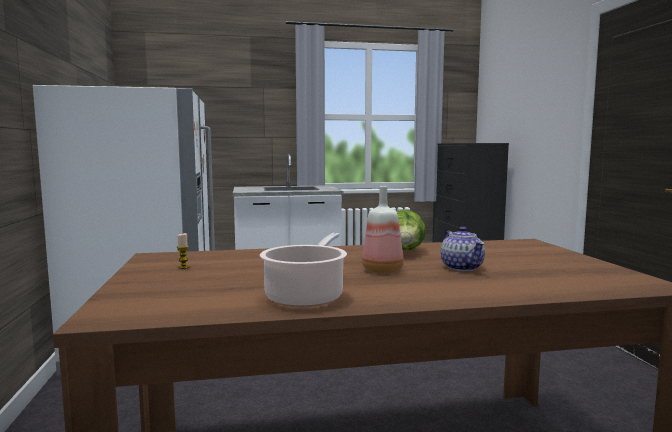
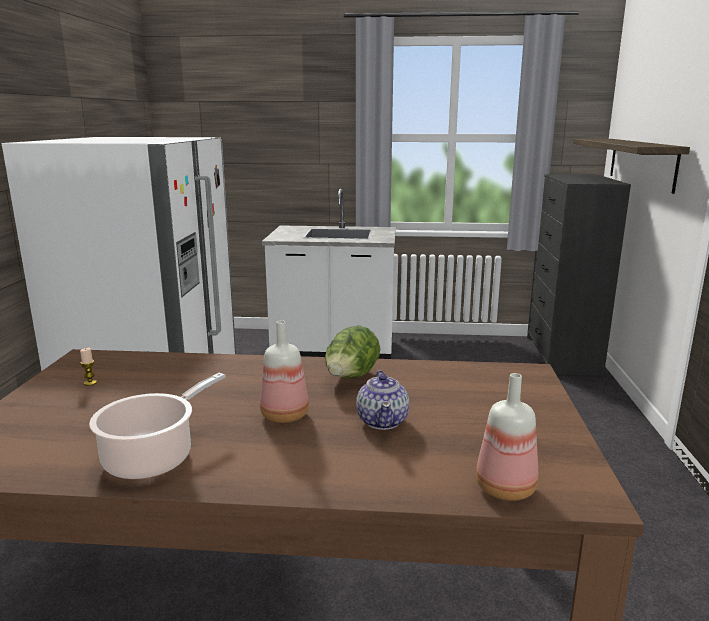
camera: 15 degrees right, 10 degrees up
none -> bottle [476,373,538,501]
none -> shelf [574,139,690,194]

